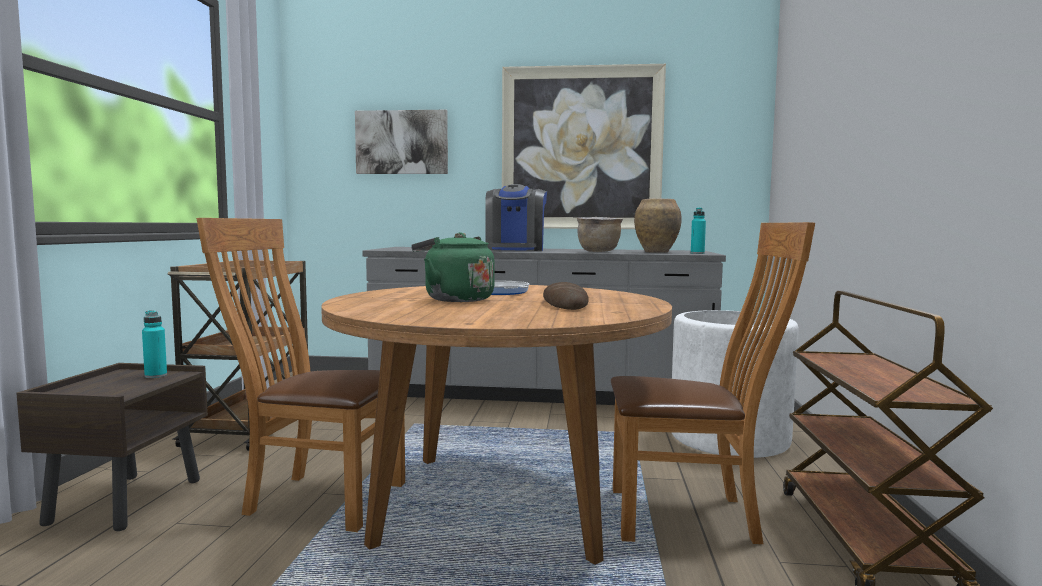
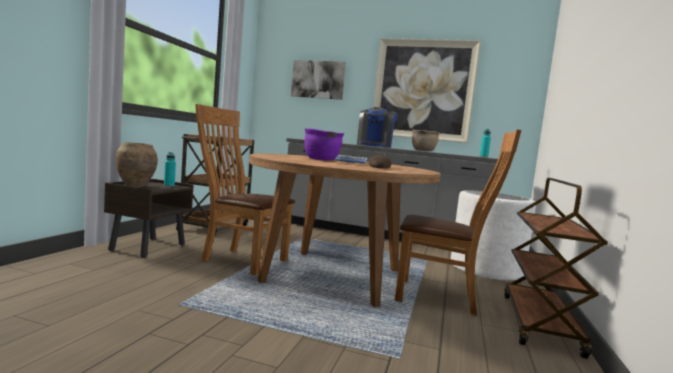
camera: 10 degrees right, 0 degrees up
green kettle [411,232,495,302] -> purple cooking pot [304,128,344,161]
brown vase [634,199,682,253] -> brown vase moved to [116,142,158,187]

